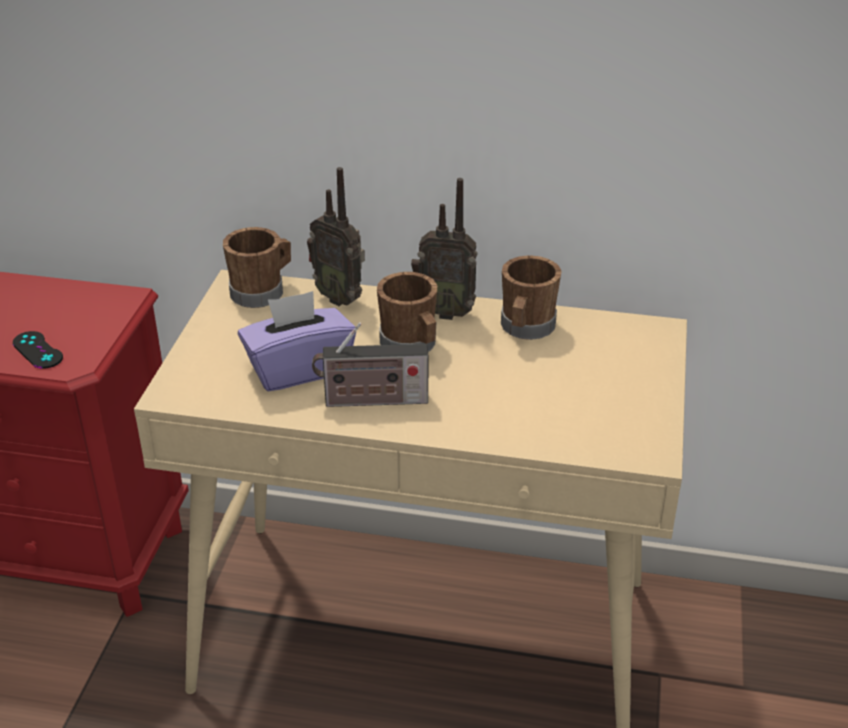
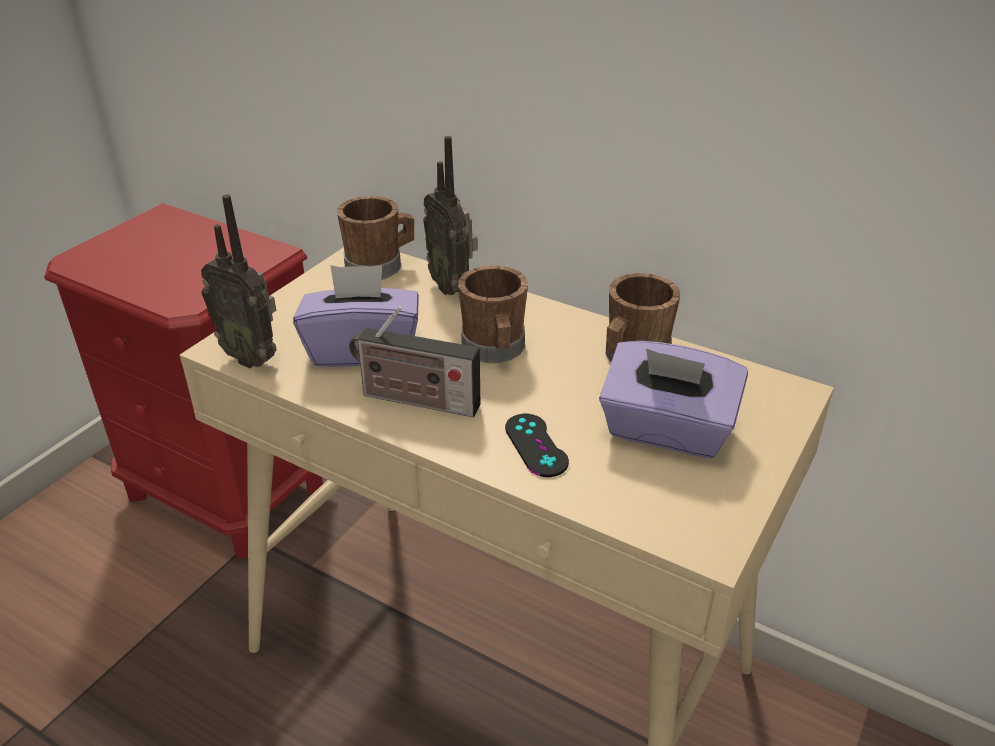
camera: 20 degrees right, 0 degrees up
black game controller [13,331,63,369] -> black game controller moved to [505,414,569,477]
radio [411,178,477,320] -> radio moved to [200,194,277,368]
none -> purple tissue box [599,341,748,458]

